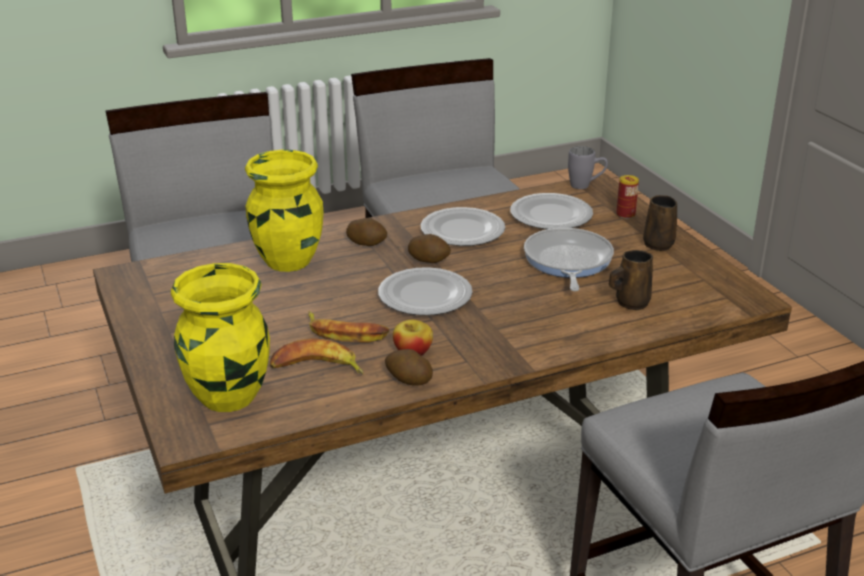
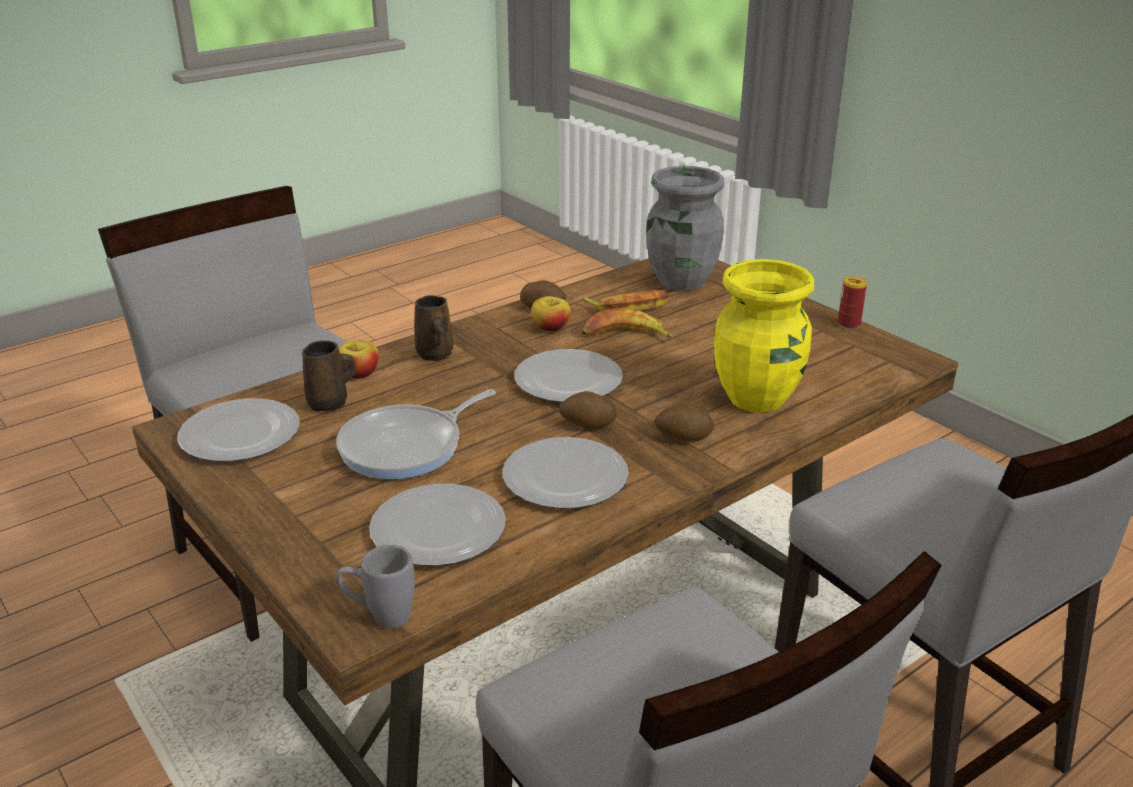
camera: 165 degrees right, 0 degrees up
yellow vase [171,263,270,412] -> grey vase [646,166,724,291]
frying pan [524,228,614,291] -> frying pan turned 60 degrees clockwise [336,389,496,480]
can [616,175,639,219] -> can moved to [838,277,867,329]
brown mug [643,195,677,251] -> brown mug moved to [414,295,453,361]
none -> plate [177,398,300,462]
none -> apple [339,341,379,379]

